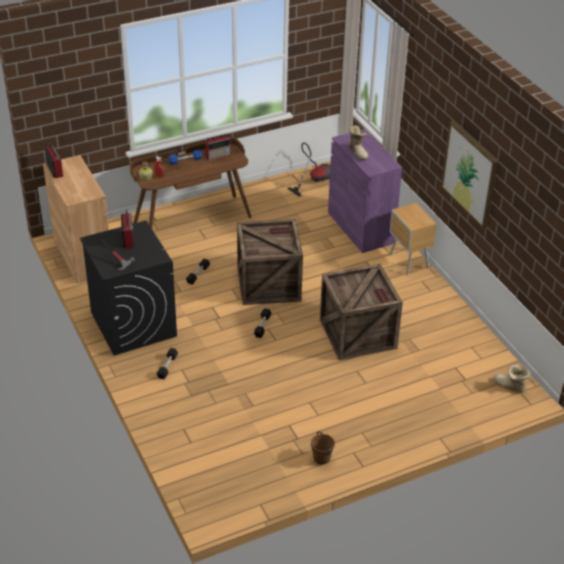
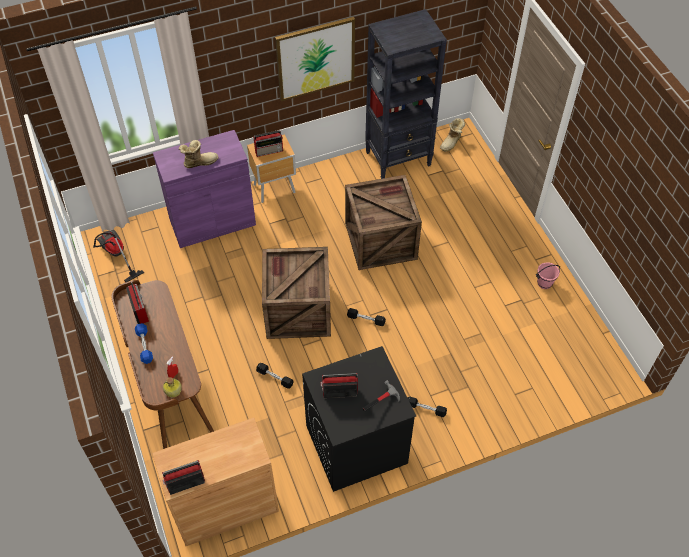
camera: 85 degrees left, 15 degrees up
brown bucket [311,431,335,465] -> pink bucket [536,262,560,289]
none -> radio [253,130,283,157]
none -> black bookcase [365,9,447,179]

